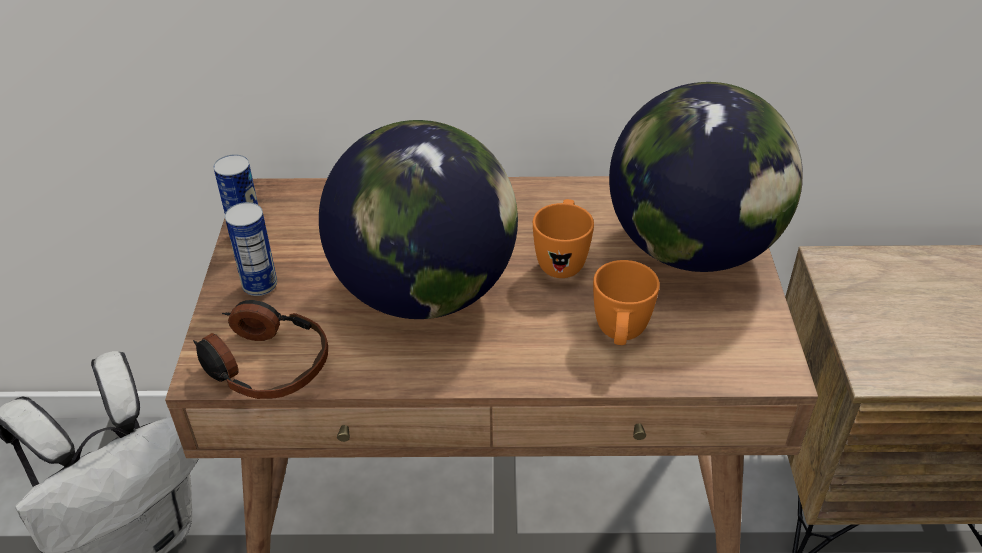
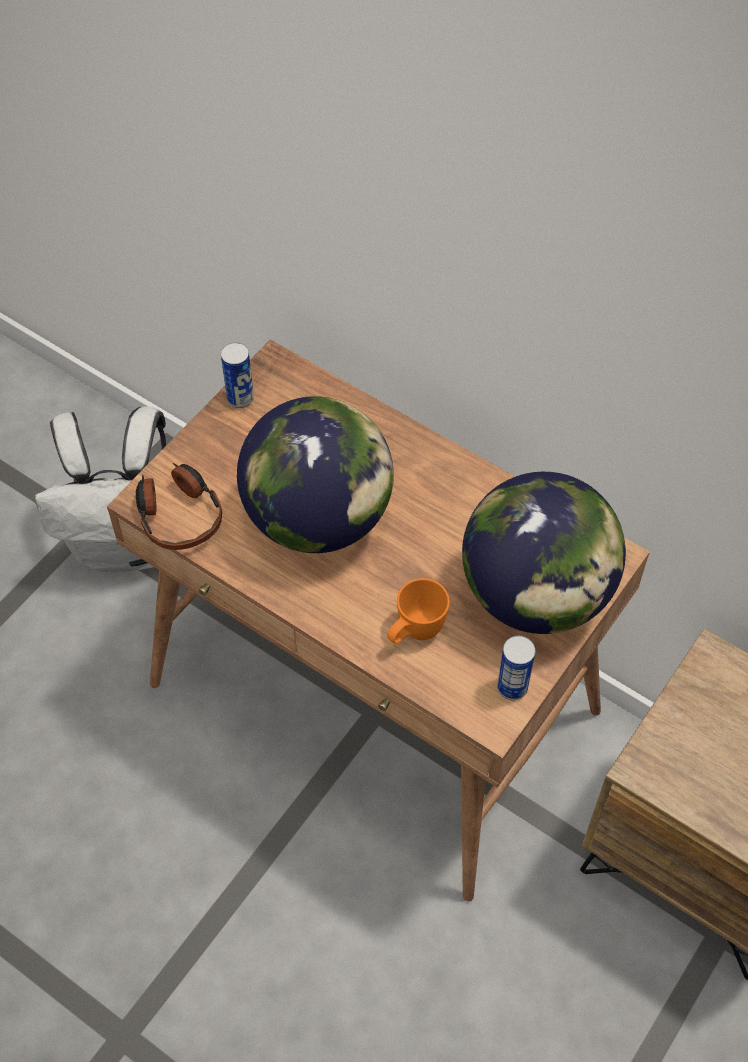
camera: 35 degrees right, 15 degrees up
can [225,202,277,296] -> can moved to [497,636,535,700]
orange mug [533,199,594,278] -> none

